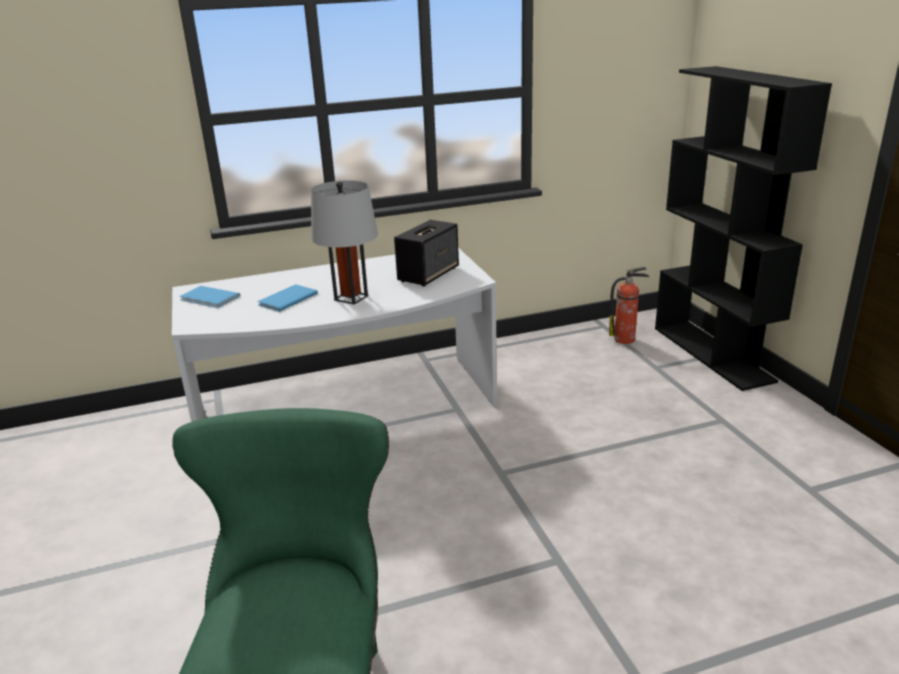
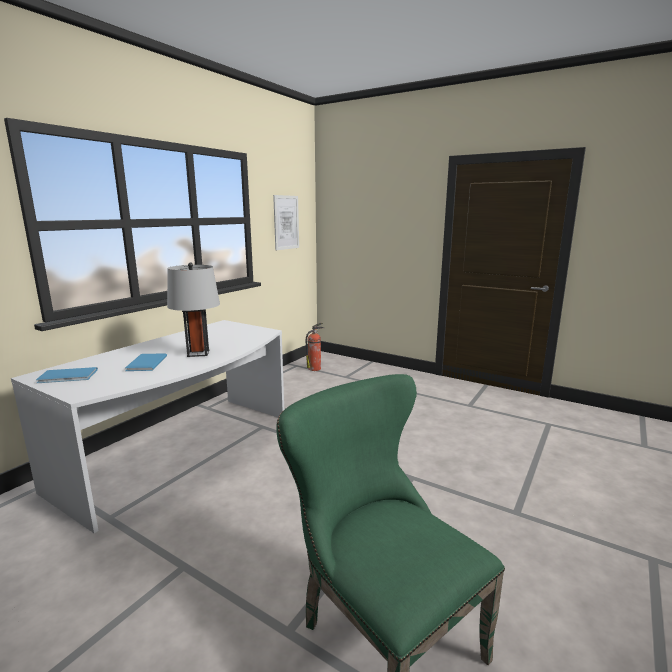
camera: 40 degrees left, 10 degrees down
speaker [394,220,459,287] -> none
black bookcase [655,66,832,391] -> none
none -> picture [273,195,299,250]

